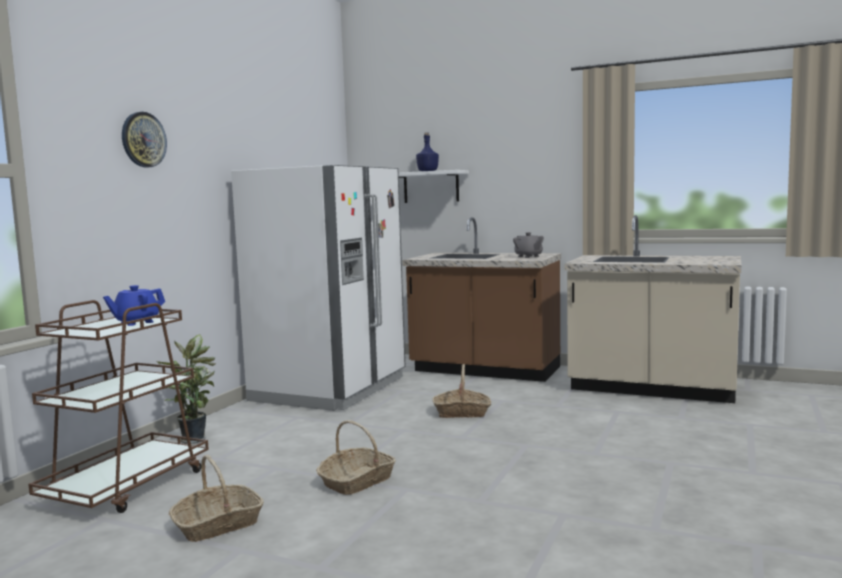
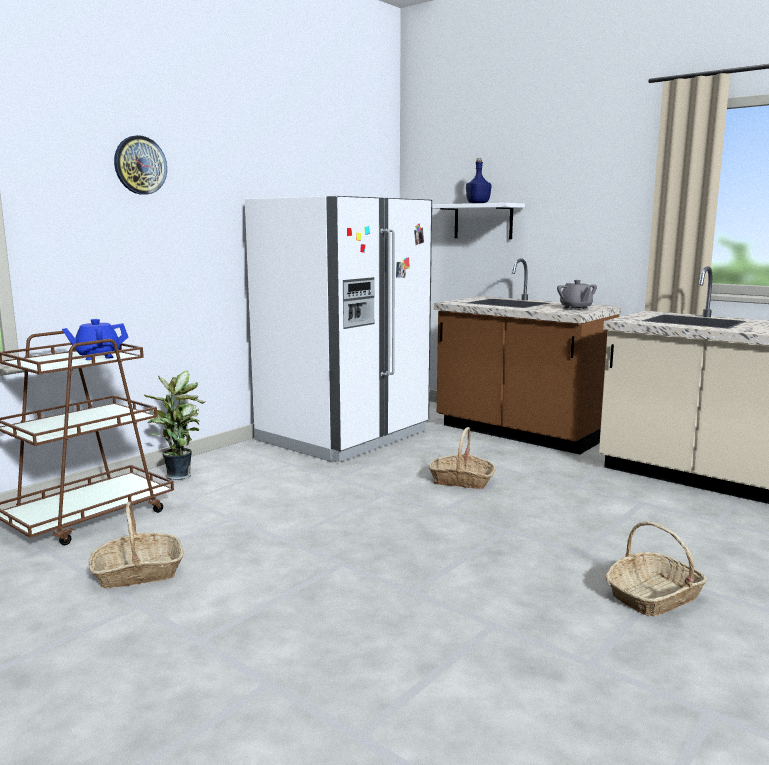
camera: 15 degrees right, 5 degrees up
basket [316,420,396,495] -> basket moved to [606,521,707,616]

